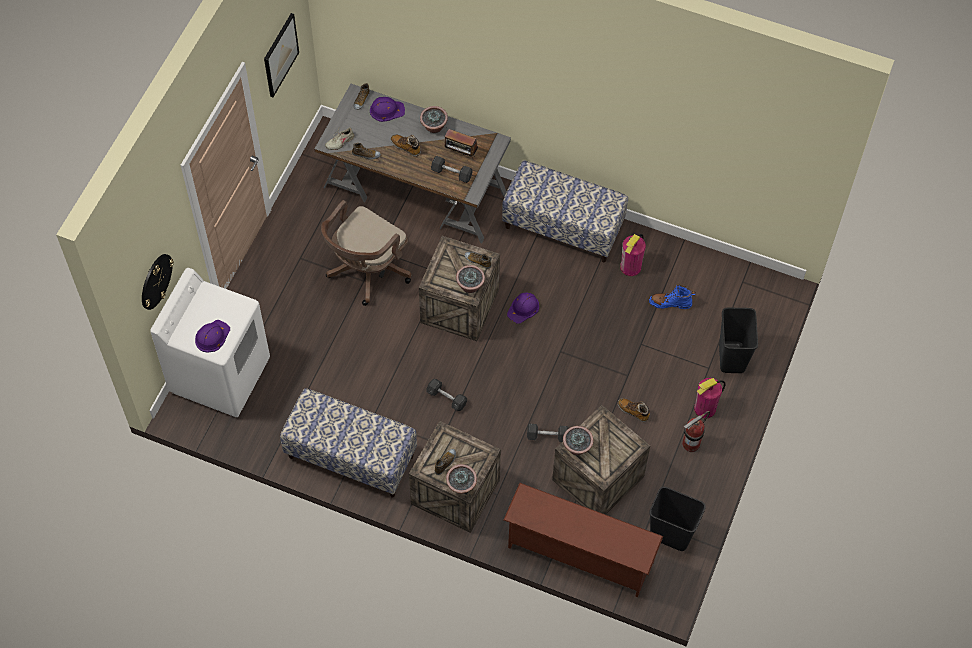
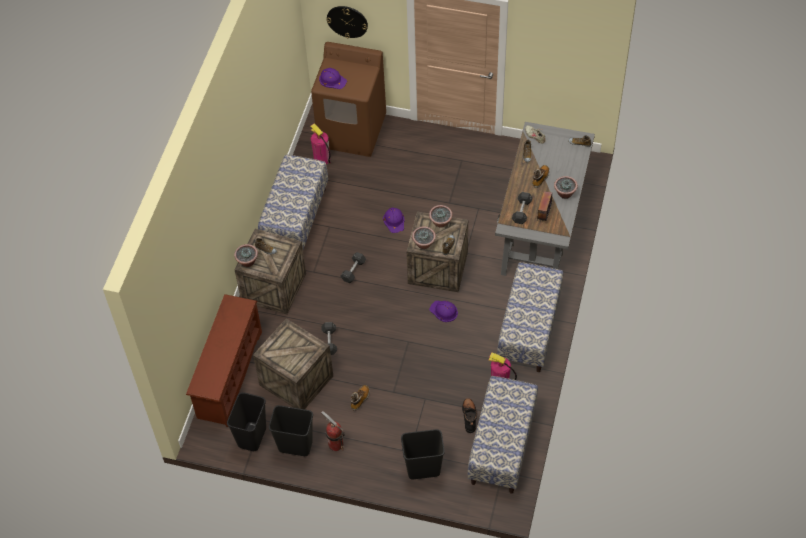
camera: 85 degrees right, 5 degrees down
white washing machine [150,268,270,417] -> brown washing machine [311,42,386,157]
picture [264,13,299,97] -> none
brown office chair [321,200,411,306] -> none
purple hard hat [370,97,405,122] -> purple hard hat moved to [383,208,405,233]
potted plant [563,426,594,455] -> potted plant moved to [429,205,452,228]
blue boot [649,284,696,309] -> black boot [462,398,477,433]
fire extinguisher [694,378,726,418] -> fire extinguisher moved to [311,124,331,164]
none -> black trash can [269,405,313,456]
none -> bench [468,376,538,493]

